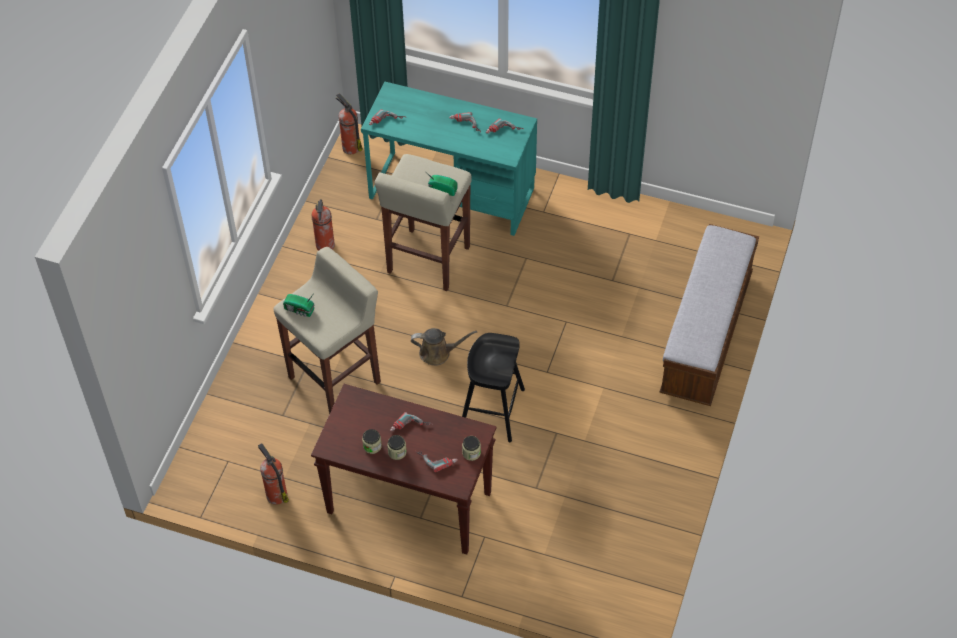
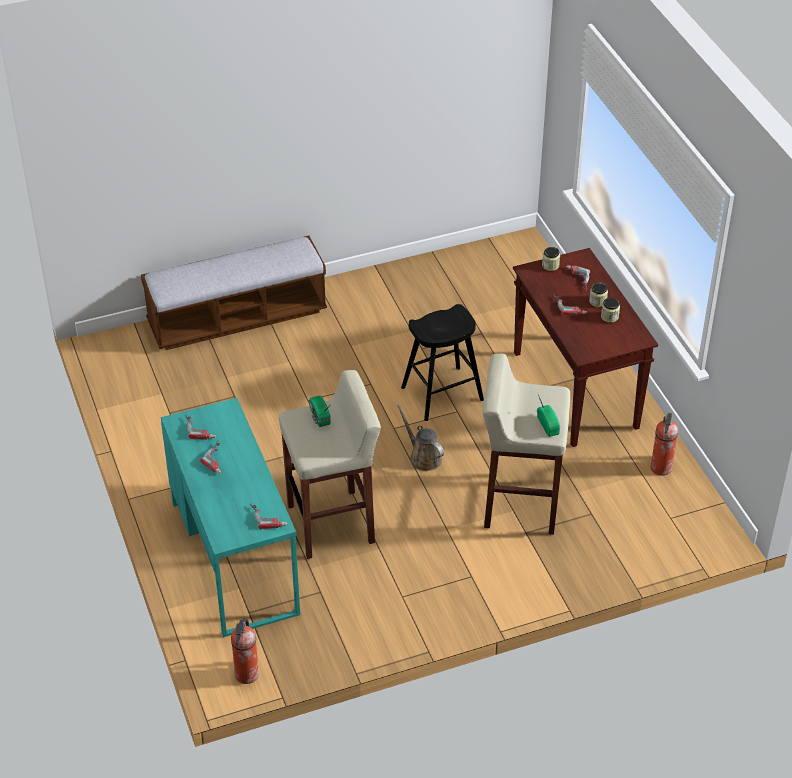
camera: 130 degrees left, 10 degrees down
fire extinguisher [311,199,335,251] -> none

